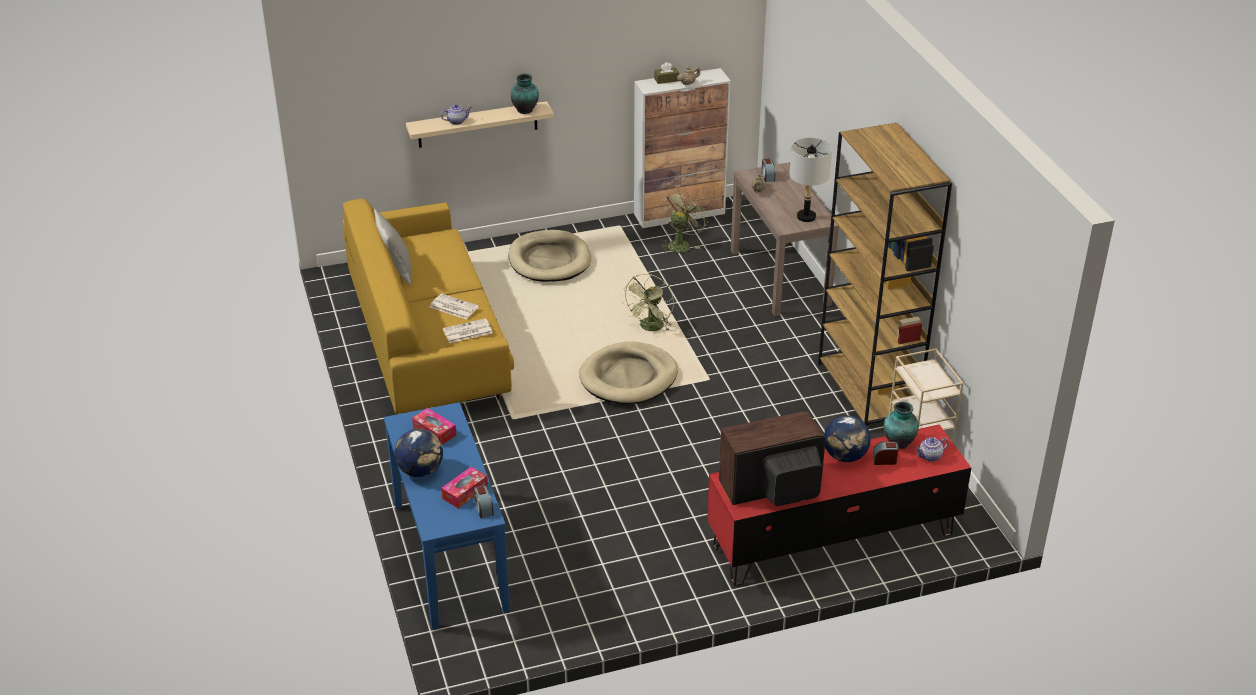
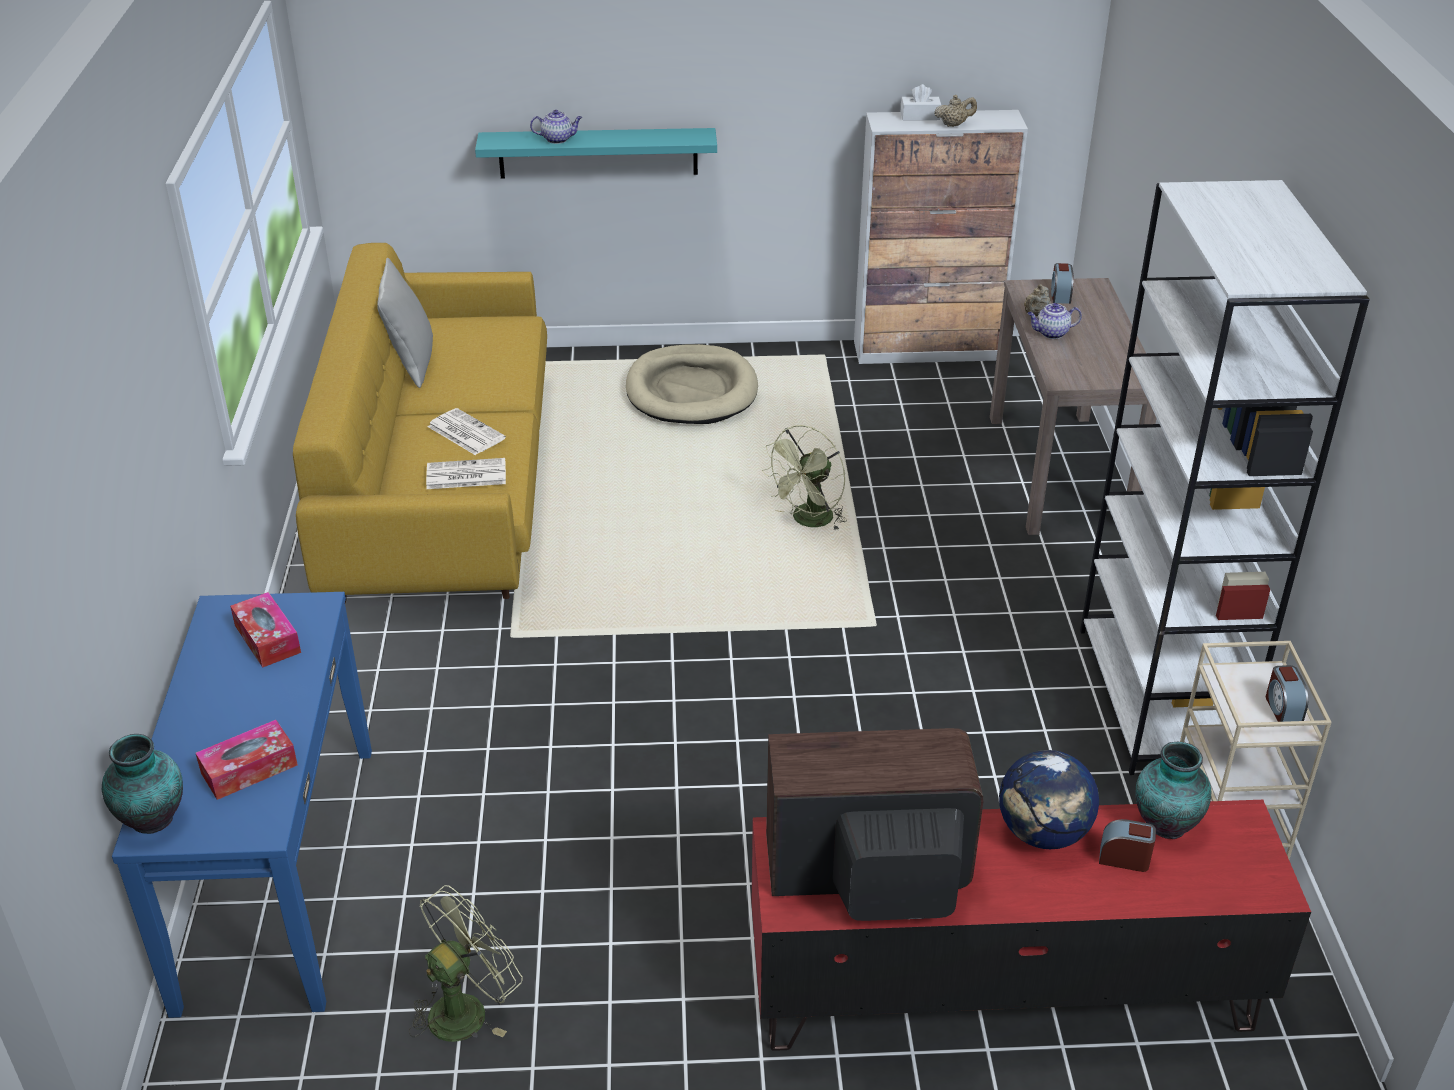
camera: 15 degrees right, 0 degrees up
globe [394,429,443,477] -> none
beige shelf [406,101,554,148] -> turquoise shelf [475,128,717,179]
alarm clock [474,485,494,519] -> alarm clock moved to [1266,665,1309,722]
vase [510,74,539,114] -> vase moved to [102,734,183,834]
beige dog bed [579,342,678,404] -> none
brown tissue box [654,62,679,84] -> white tissue box [901,84,941,120]
green fan [660,191,708,254] -> green fan moved to [409,885,523,1042]
grey table lamp [790,138,832,222] -> none
brown bookcase [818,123,952,426] -> white bookcase [1080,180,1370,775]
teapot [915,437,949,462] -> teapot moved to [1027,303,1082,339]

